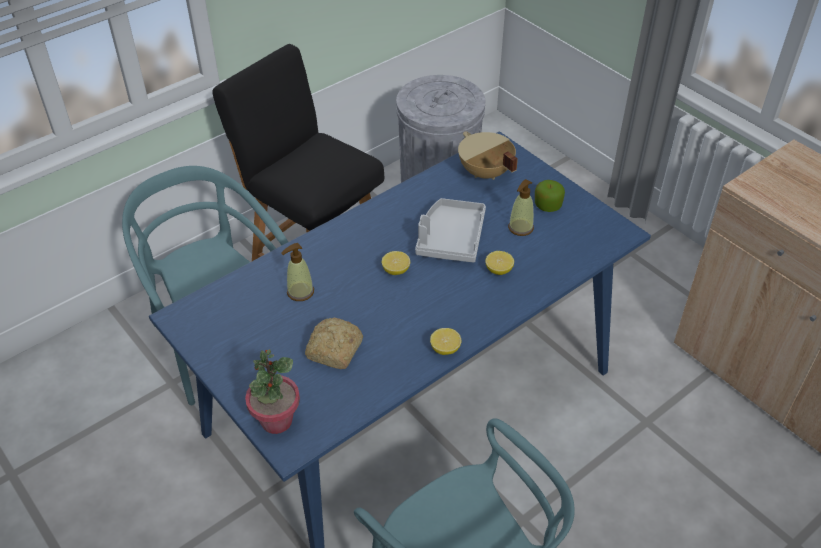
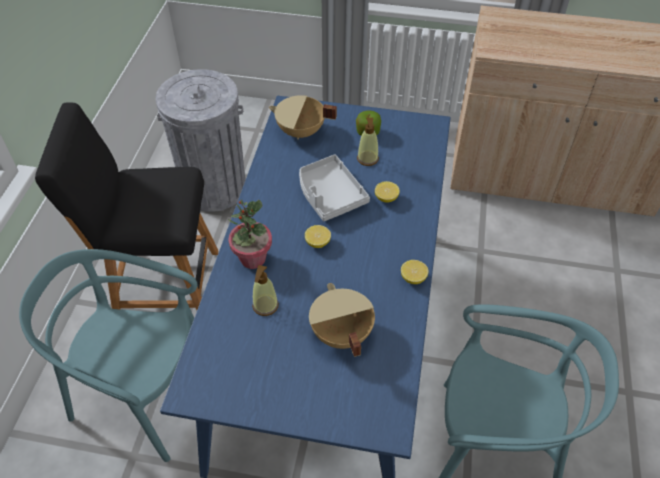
camera: 40 degrees left, 5 degrees up
potted plant [245,349,300,434] -> potted plant moved to [228,200,272,269]
bread [305,318,363,369] -> beige cooking pot [309,283,375,357]

